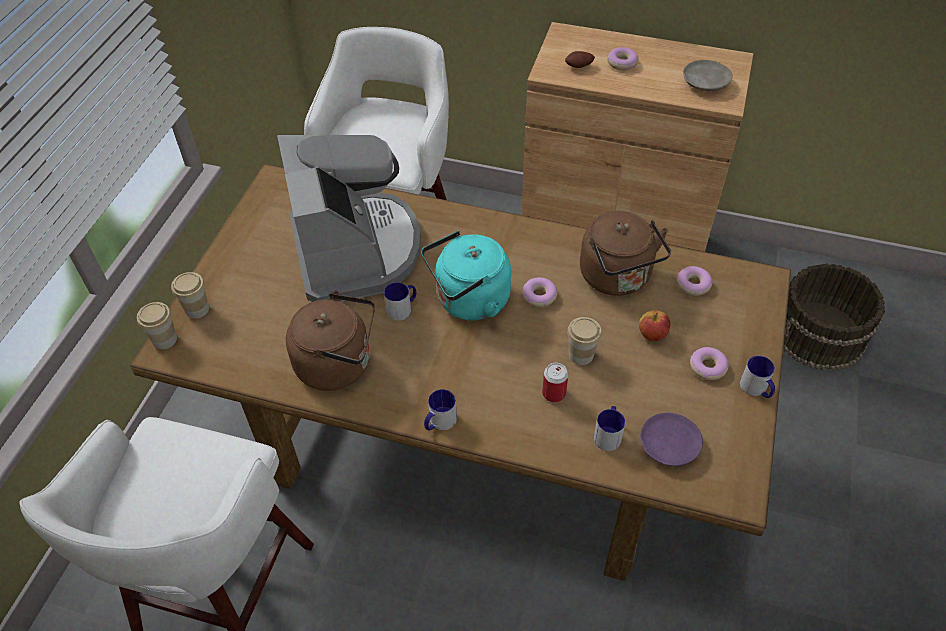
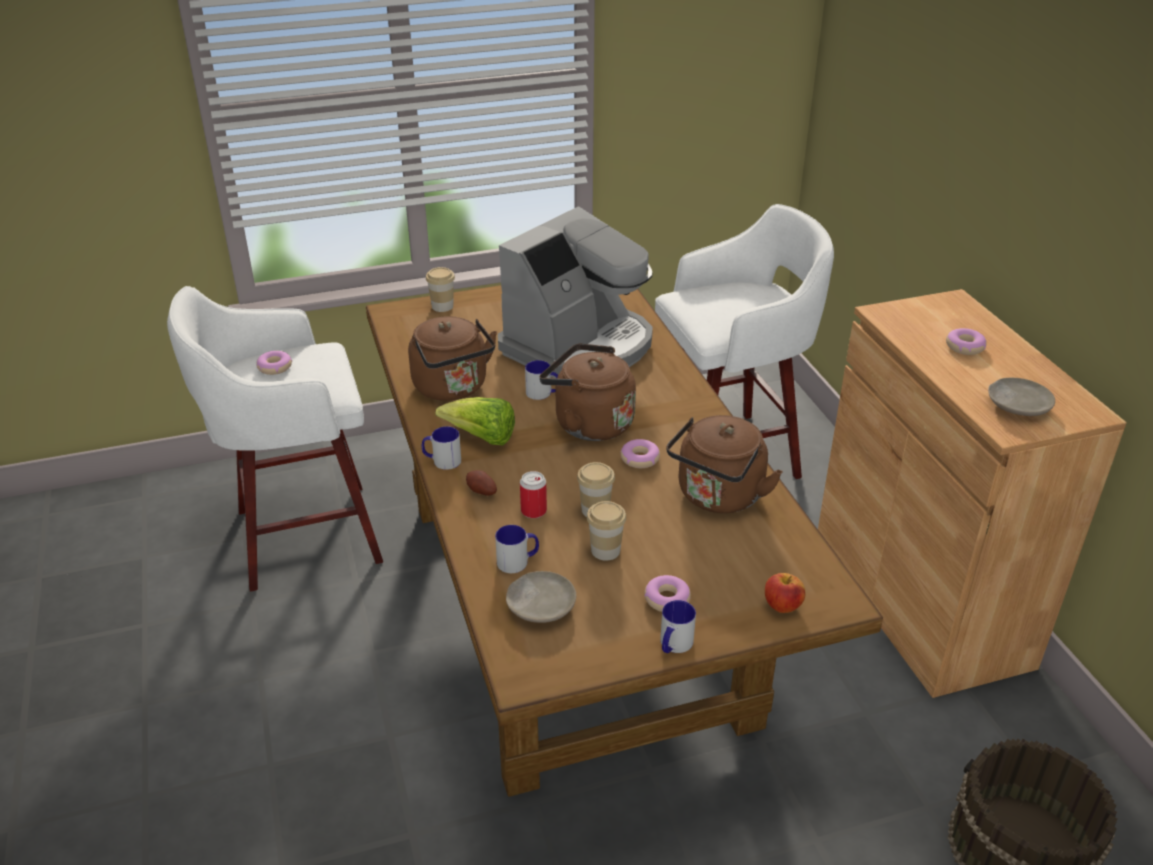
camera: 55 degrees right, 15 degrees down
cup [137,302,177,349] -> cup moved to [587,501,626,561]
turquoise kettle [421,231,511,321] -> brown kettle [540,343,636,441]
potato [565,51,595,68] -> potato moved to [466,470,497,496]
apple [639,310,671,342] -> apple moved to [765,573,806,613]
purple plate [640,413,703,466] -> beige plate [506,571,576,623]
donut [677,266,713,296] -> donut moved to [256,351,292,375]
none -> lettuce [436,397,515,445]

